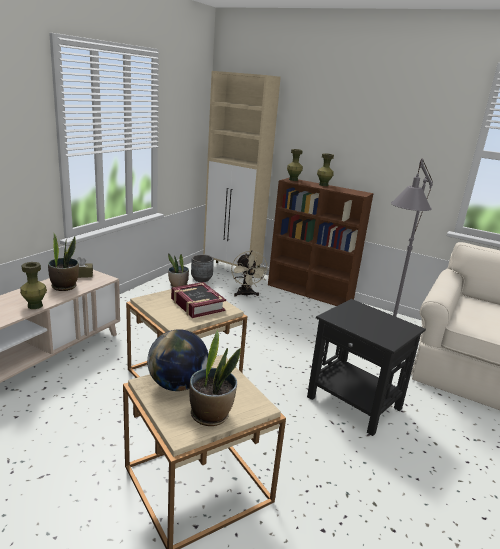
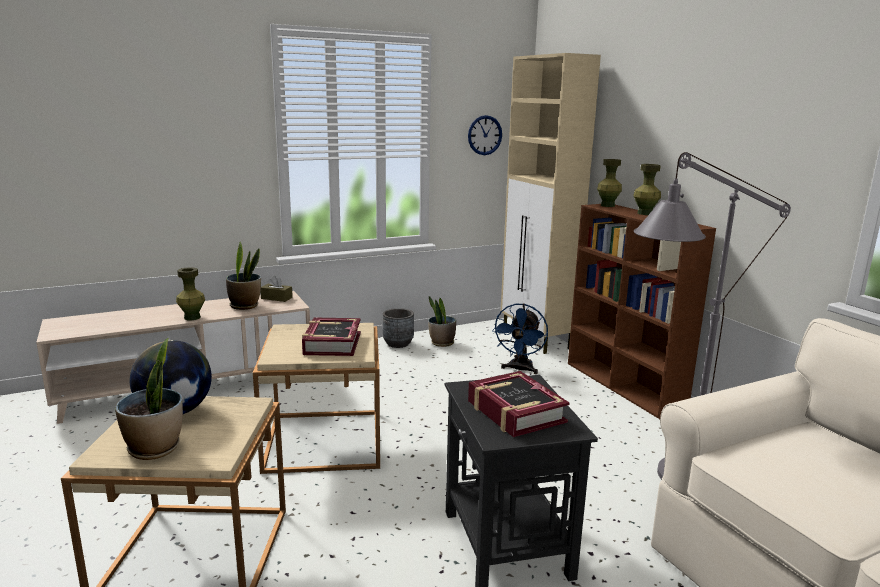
camera: 35 degrees right, 5 degrees down
grey planter [191,254,214,282] -> grey planter moved to [383,308,414,348]
beige fan [231,251,269,297] -> blue fan [492,303,548,374]
none -> wall clock [468,115,502,155]
none -> book [468,371,570,437]

